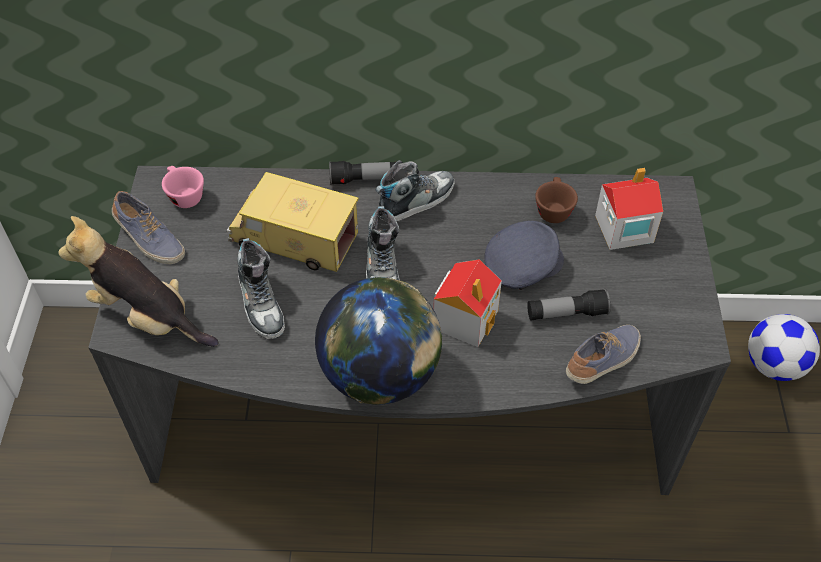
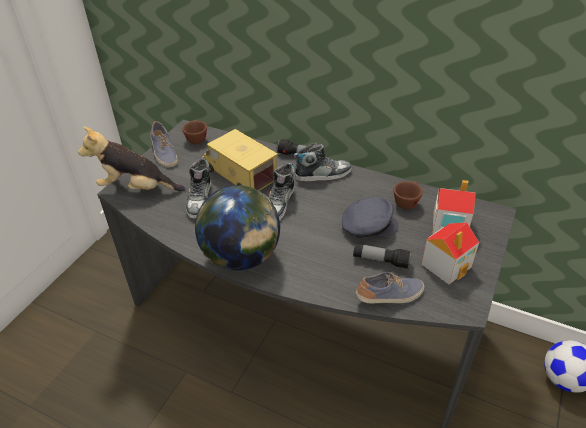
camera: 25 degrees right, 10 degrees down
plush toy [58,216,219,347] -> plush toy turned 45 degrees counterclockwise [78,126,185,191]
pink cup [162,166,204,208] -> brown cup [182,120,207,144]
toy house [433,259,502,347] -> toy house moved to [421,223,479,285]

